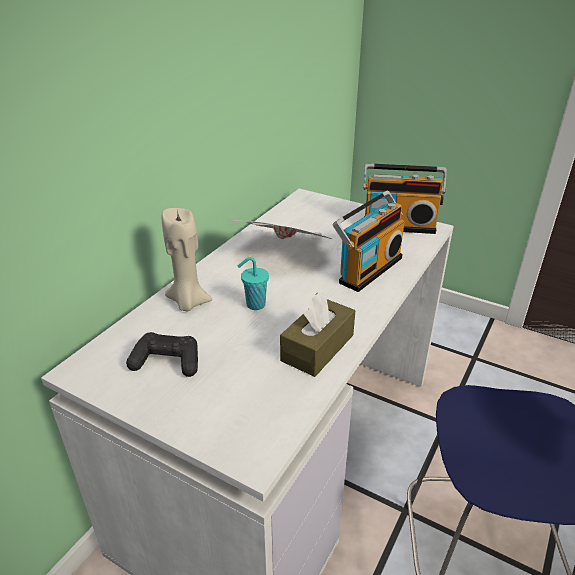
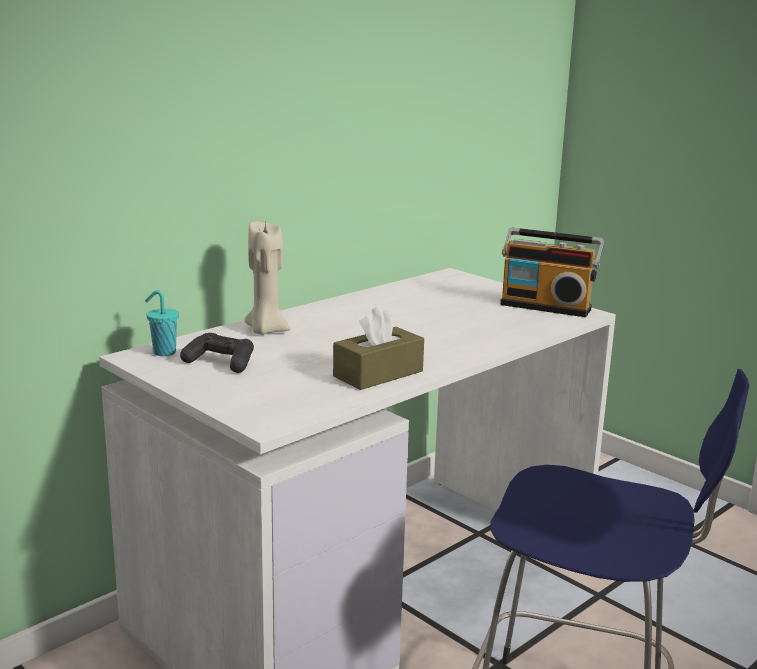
camera: 15 degrees right, 15 degrees down
newspaper [230,219,331,239] -> none
turquoise cup [238,257,269,310] -> turquoise cup moved to [145,290,179,356]
radio [333,191,404,292] -> none

